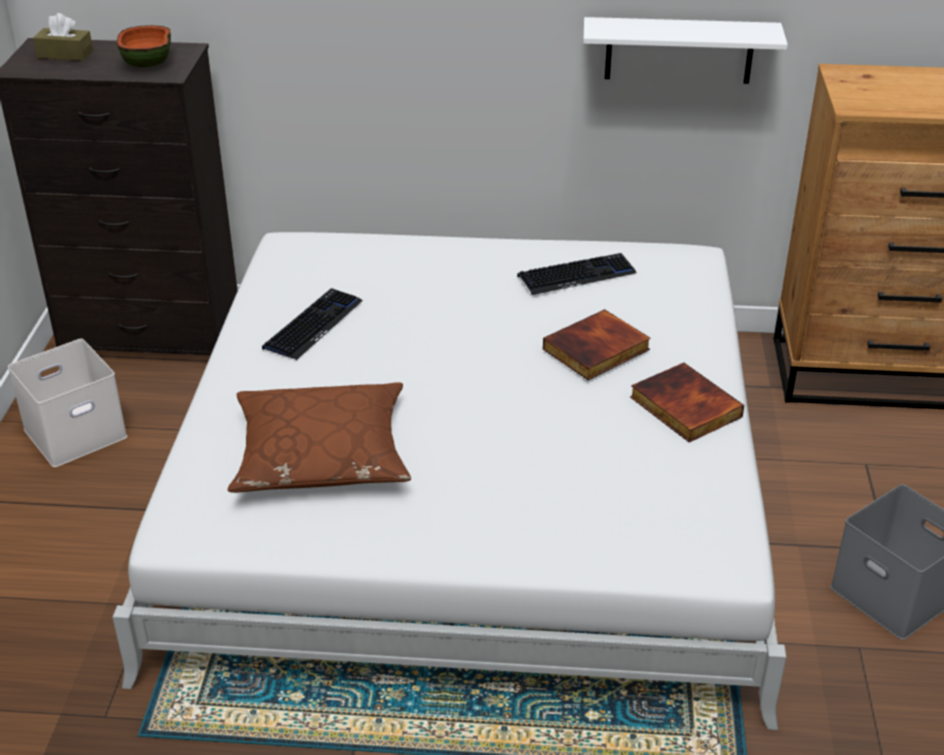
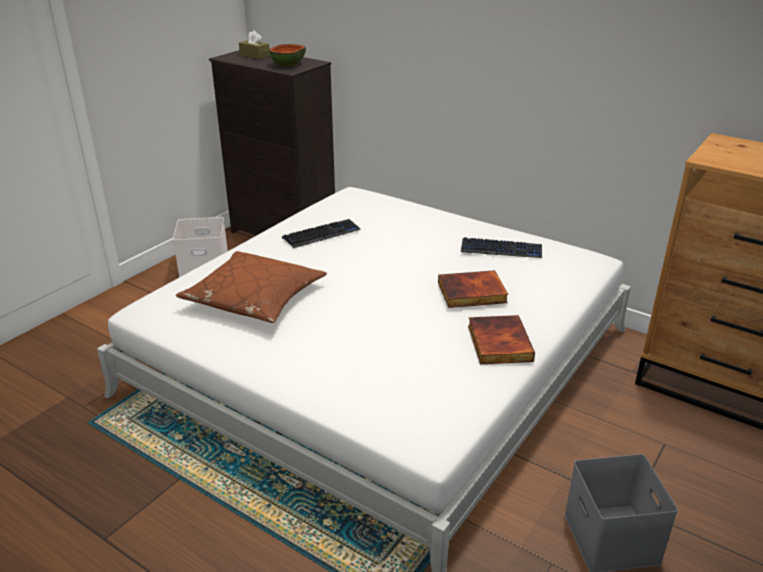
camera: 30 degrees right, 5 degrees down
white shelf [583,17,788,84] -> none

